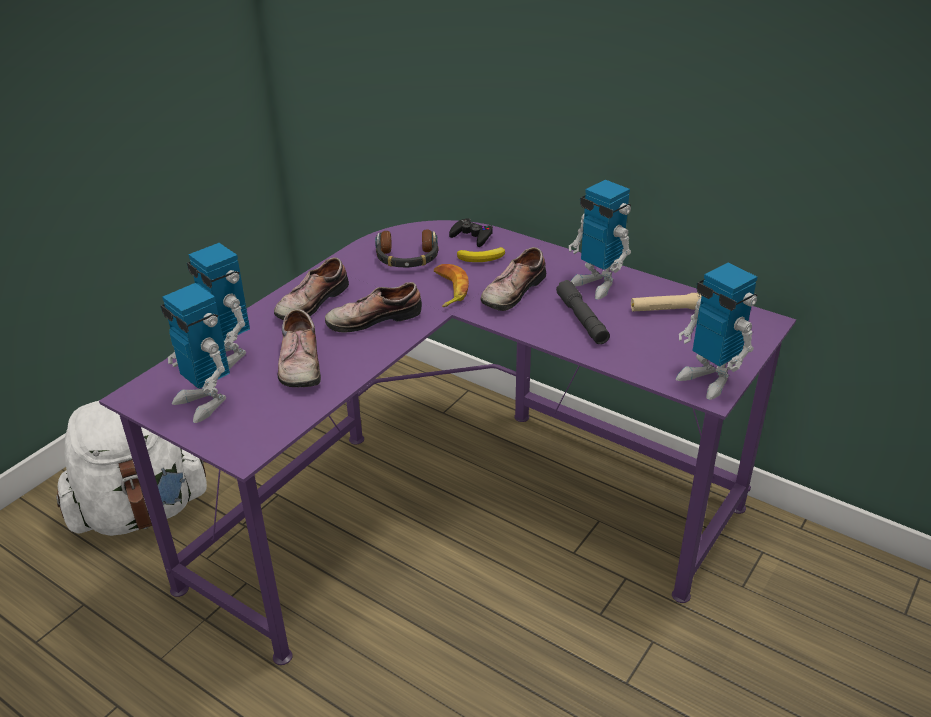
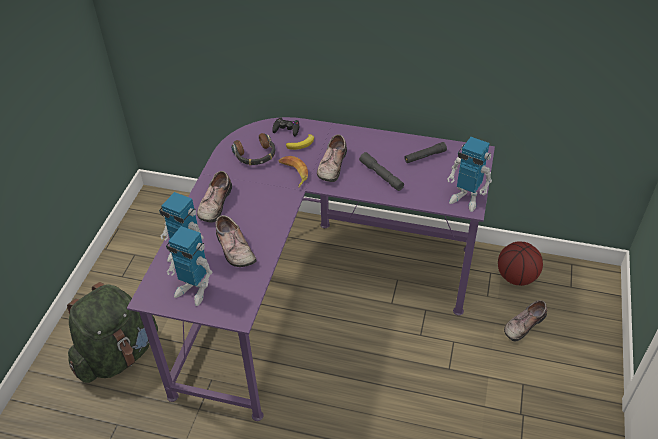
camera: 20 degrees left, 10 degrees up
white backpack [56,401,207,536] -> green backpack [67,282,158,383]
shoe [325,282,422,332] -> shoe moved to [504,300,547,342]
toy robot [569,180,631,300] -> none
beige flashlight [631,293,702,312] -> black flashlight [404,142,447,163]
none -> basketball [498,241,543,286]

